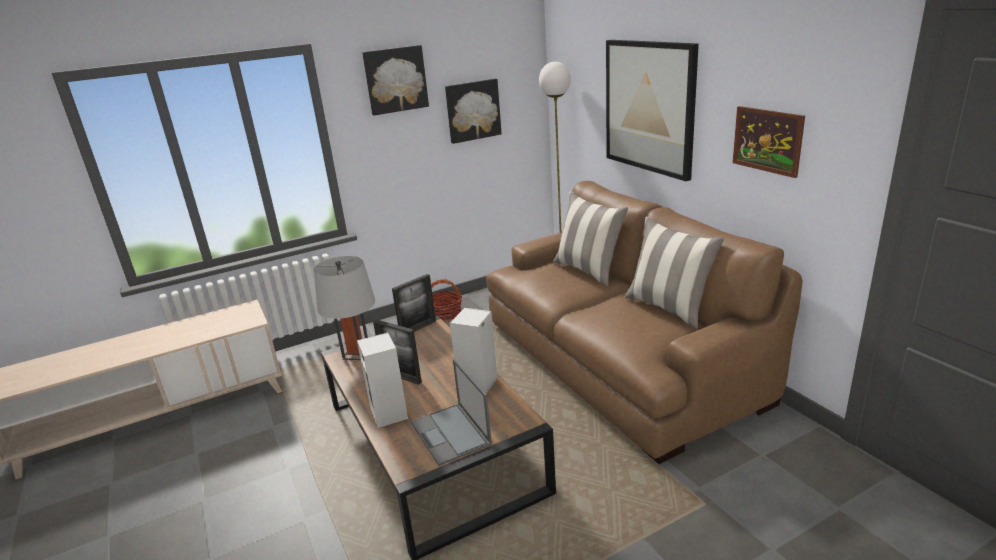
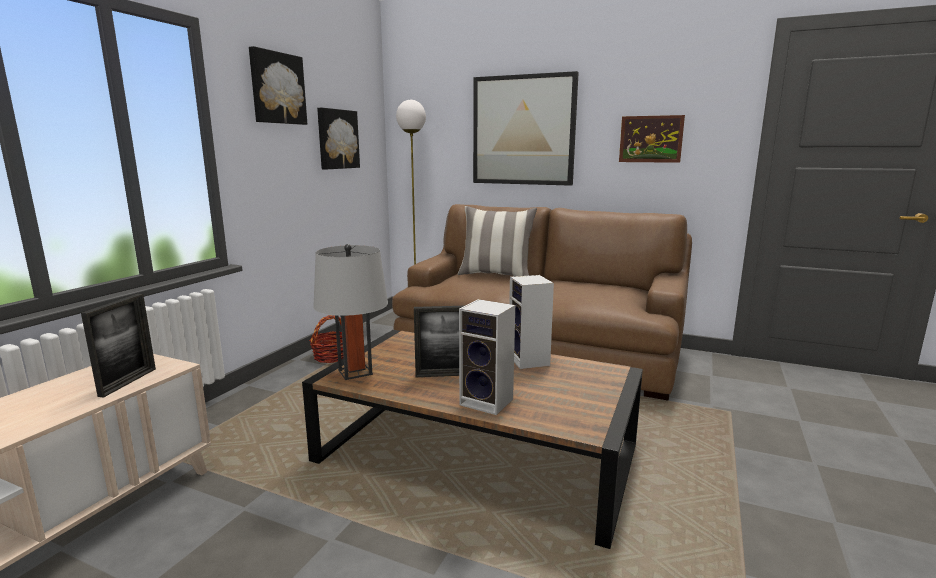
camera: 40 degrees left, 10 degrees down
picture frame [392,274,436,332] -> picture frame moved to [81,294,156,397]
laptop [411,359,492,466] -> none
pillow [625,217,724,329] -> none

